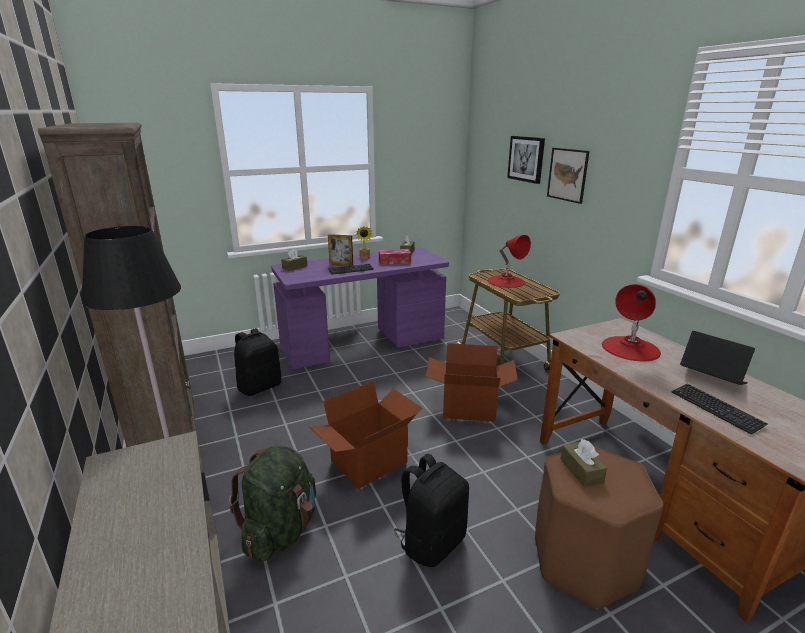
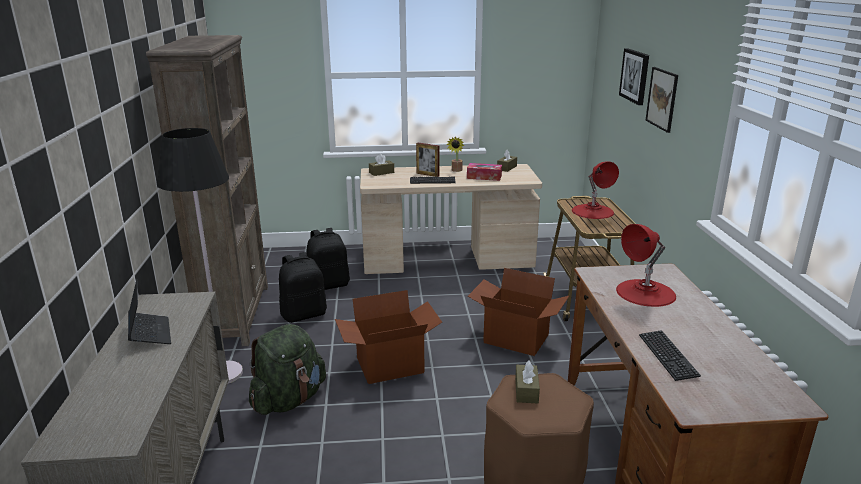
camera: 20 degrees right, 0 degrees up
purple desk [271,247,449,369] -> beige desk [360,164,542,274]
black backpack [395,454,469,567] -> black backpack moved to [279,252,327,323]
laptop [680,331,755,385] -> laptop moved to [128,279,171,344]

